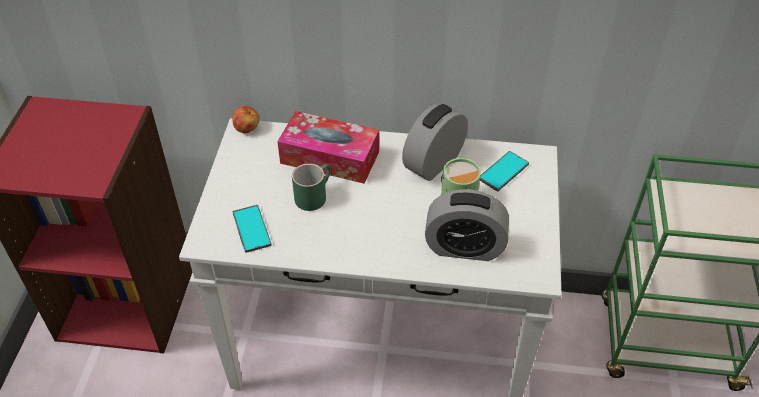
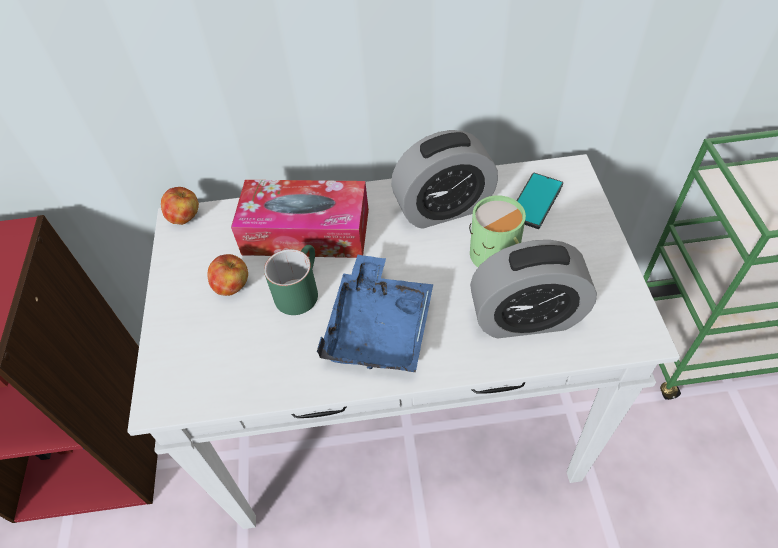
camera: 10 degrees left, 5 degrees up
phone [233,205,272,253] -> none
alarm clock [402,103,468,181] -> alarm clock turned 135 degrees counterclockwise [391,130,498,229]
none -> apple [207,254,248,296]
none -> blue tray [317,254,433,372]

